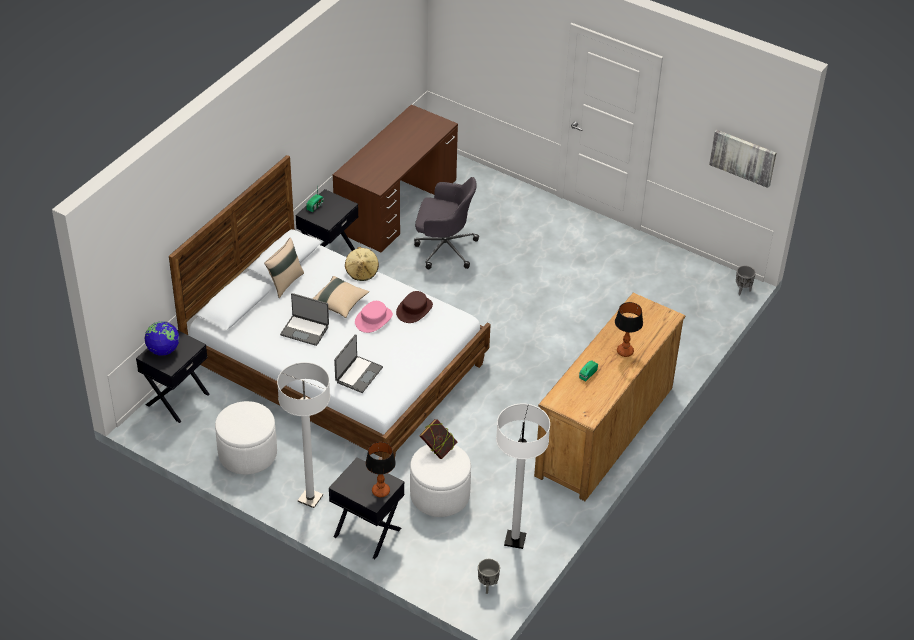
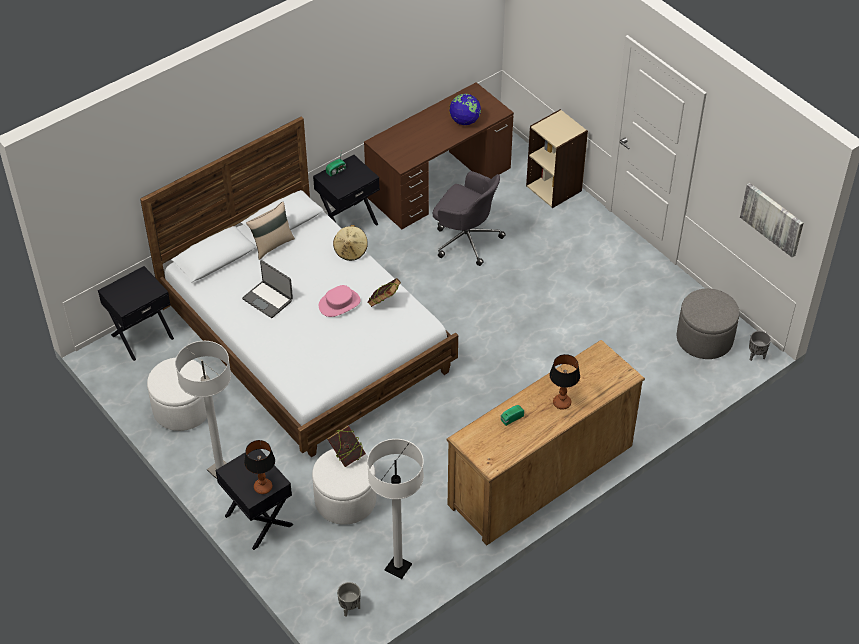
camera: 20 degrees right, 5 degrees up
globe [145,321,179,355] -> globe moved to [450,94,481,125]
beige pillow [313,276,369,318] -> none
laptop [334,334,383,393] -> none
brown hat [396,291,433,323] -> book [367,278,401,307]
none -> beige bookcase [526,109,588,208]
none -> grey ottoman [677,288,740,359]

